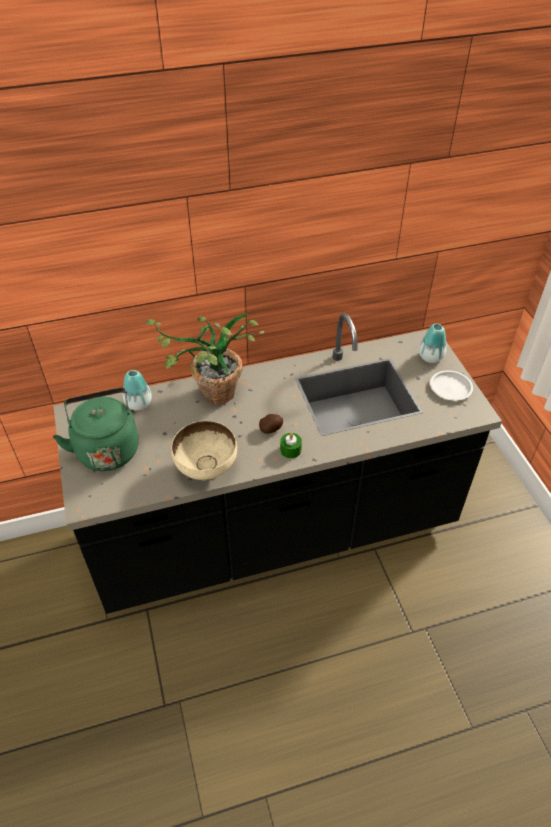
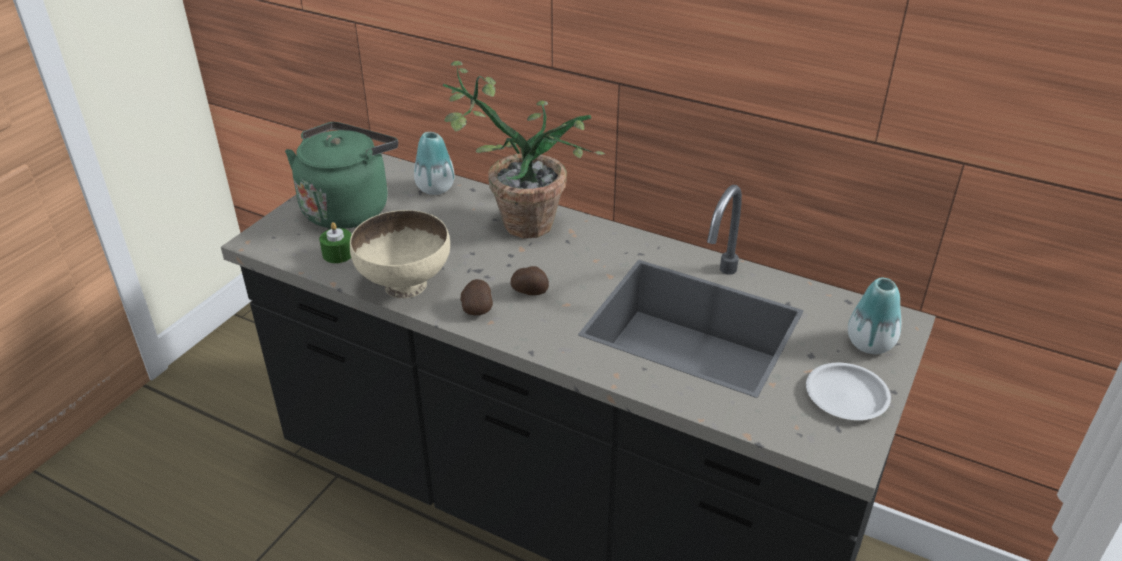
camera: 45 degrees right, 10 degrees down
green candle [280,433,302,458] -> green candle moved to [319,222,351,263]
none -> potato [461,279,493,315]

